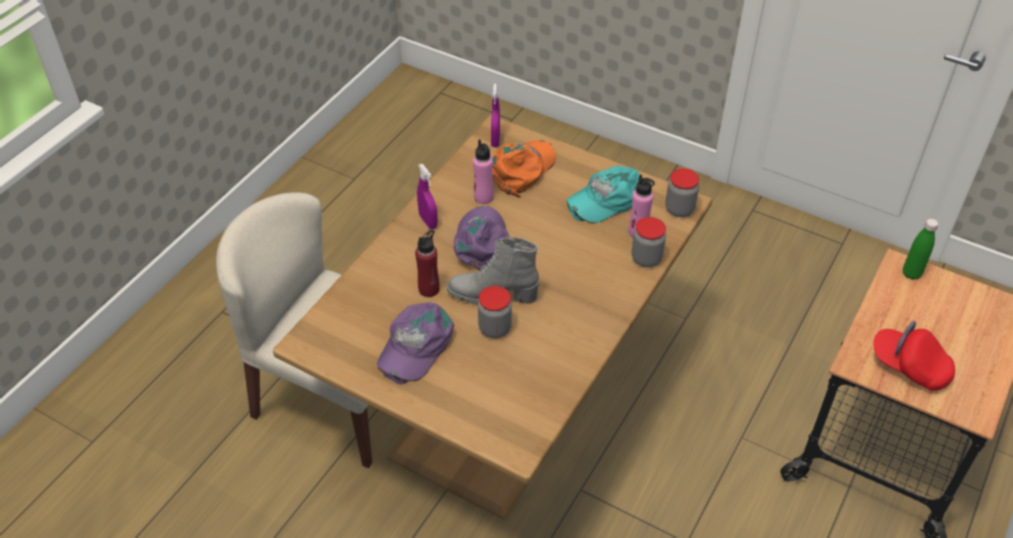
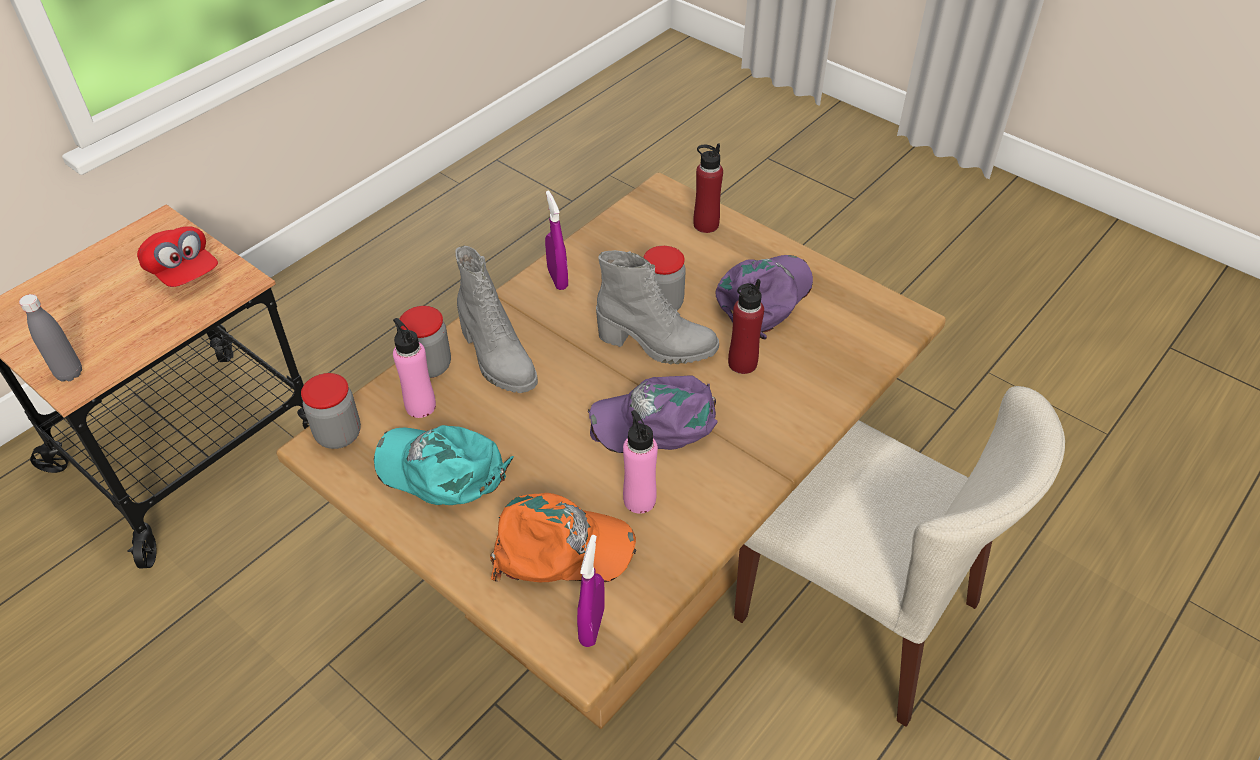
camera: 170 degrees left, 0 degrees up
purple spray bottle [417,164,438,229] -> purple spray bottle moved to [545,190,568,290]
purple cap [454,206,510,270] -> purple cap turned 75 degrees clockwise [588,376,718,453]
orange cap [492,140,556,198] -> orange cap turned 135 degrees counterclockwise [490,493,636,582]
turquoise cap [567,166,640,223] -> turquoise cap turned 135 degrees counterclockwise [374,425,514,505]
green bottle [903,218,939,280] -> grey bottle [19,294,82,382]
none -> grey boot [455,246,538,393]
none -> red bottle [693,143,723,233]

